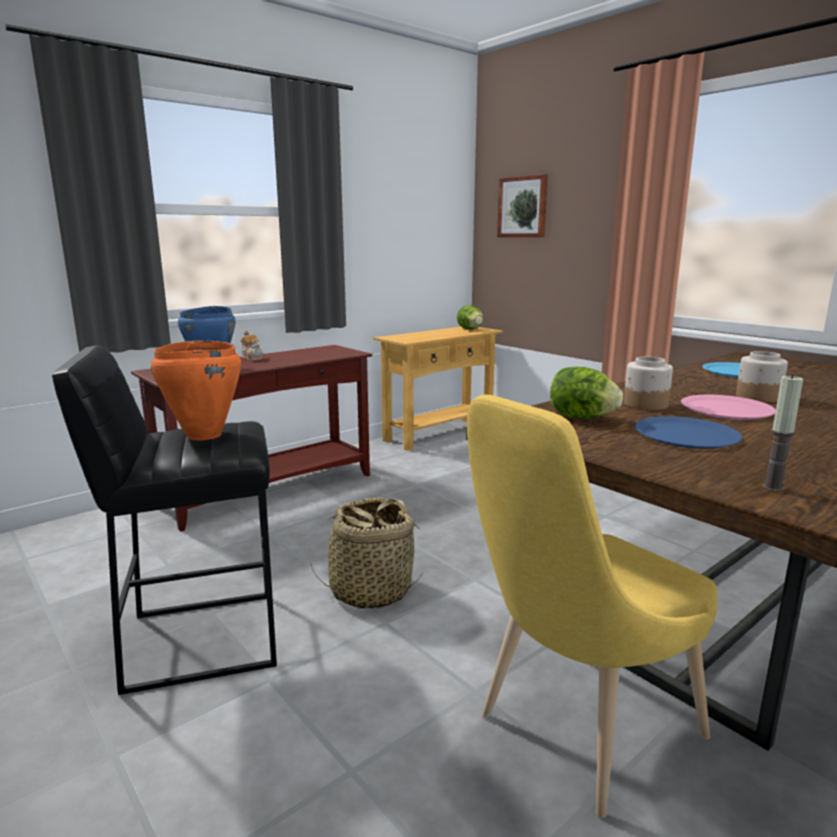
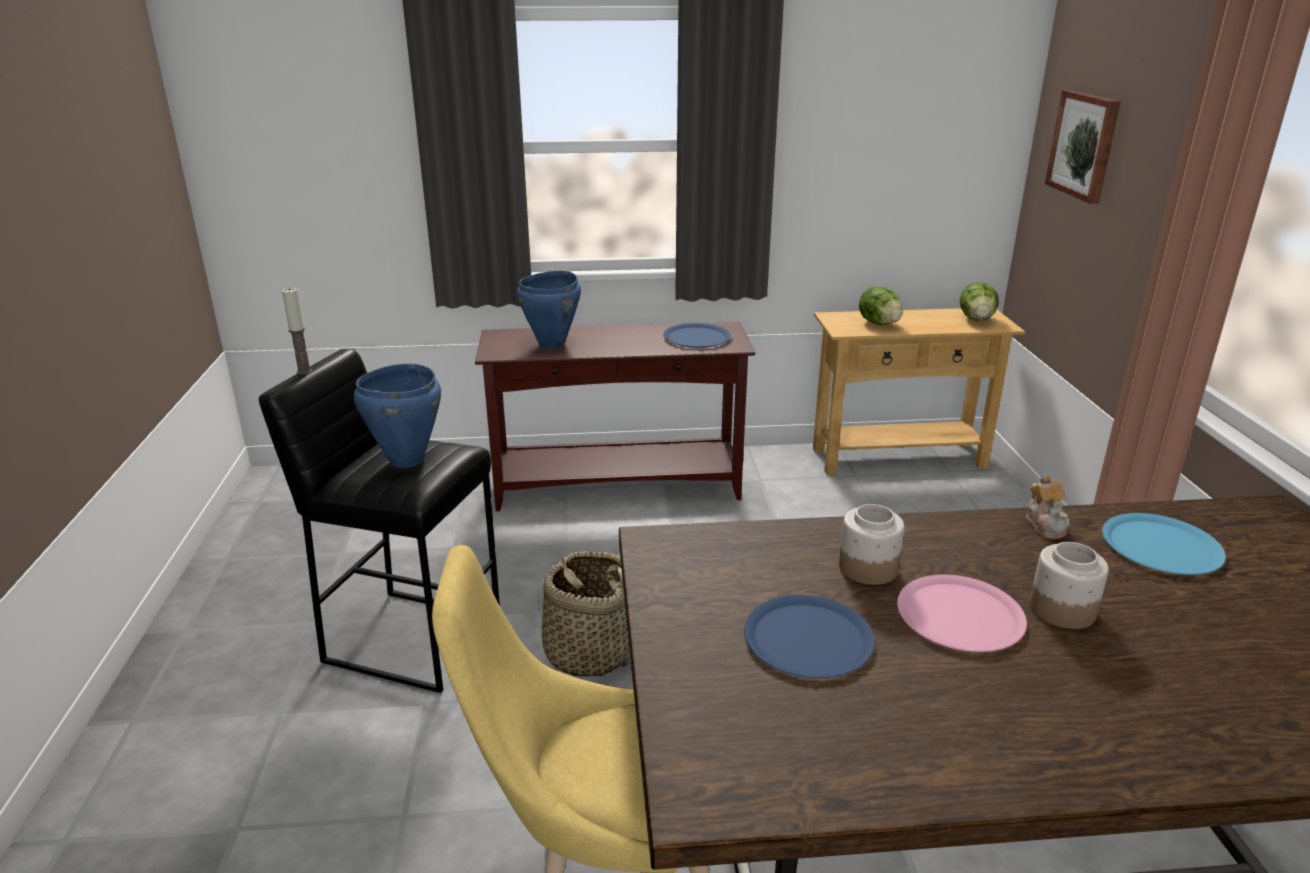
camera: 35 degrees right, 10 degrees up
orange cooking pot [151,340,241,440] -> blue cooking pot [354,364,441,468]
teapot [241,330,263,361] -> teapot moved to [1026,475,1070,539]
lettuce [550,367,623,418] -> lettuce moved to [859,286,903,325]
candle [762,374,803,492] -> candle moved to [282,288,312,375]
none -> blue plate [663,323,731,348]

